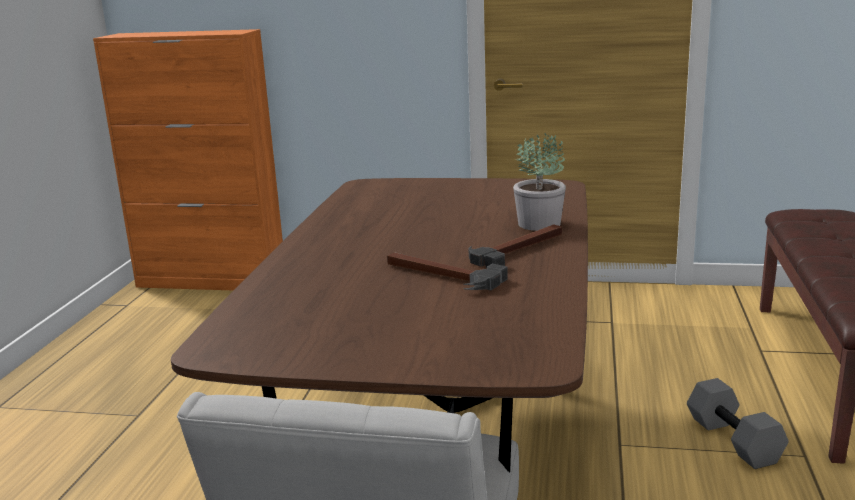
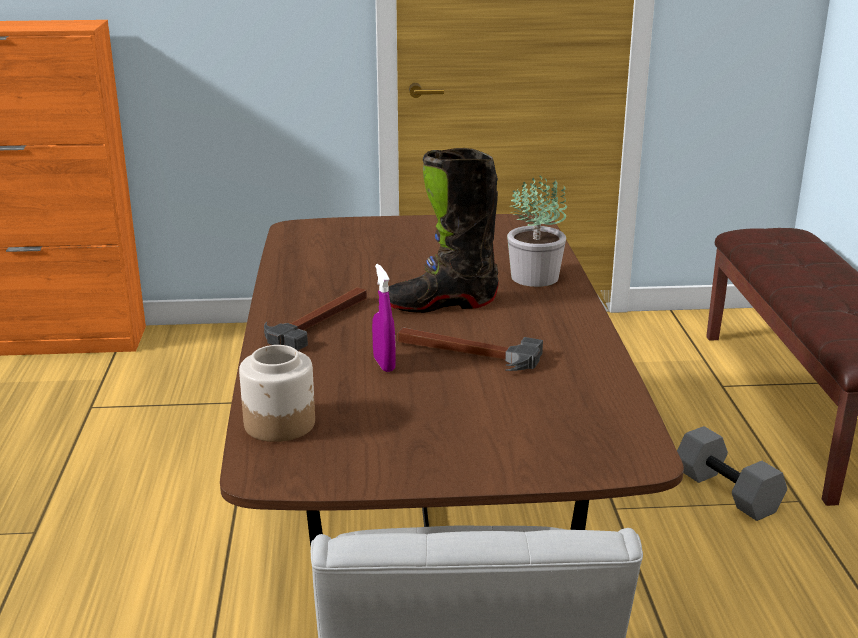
camera: 15 degrees left, 5 degrees up
hammer [469,224,562,268] -> hammer moved to [264,287,367,351]
none -> jar [239,345,315,442]
none -> purple spray bottle [372,264,396,372]
none -> black boot [388,148,499,313]

